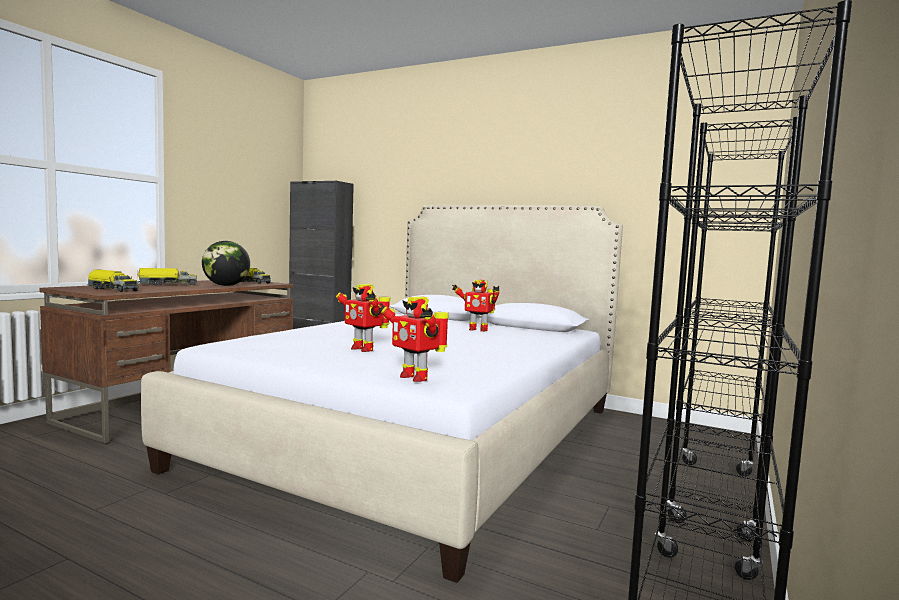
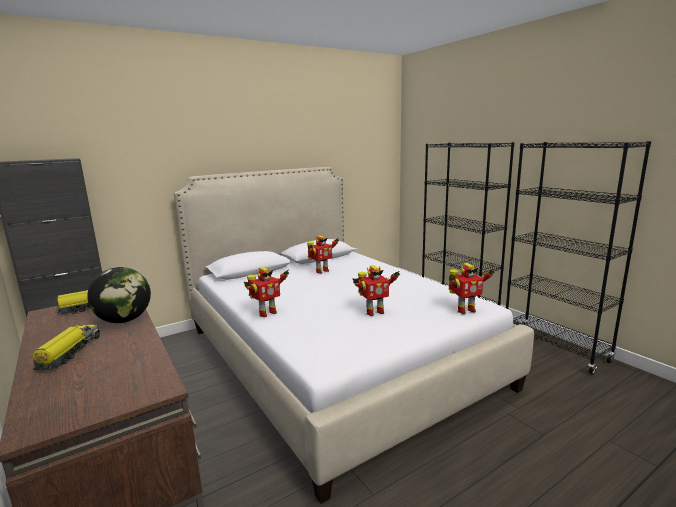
camera: 60 degrees left, 10 degrees up
toy truck [87,269,138,292] -> none
none -> toy robot [244,267,289,317]

